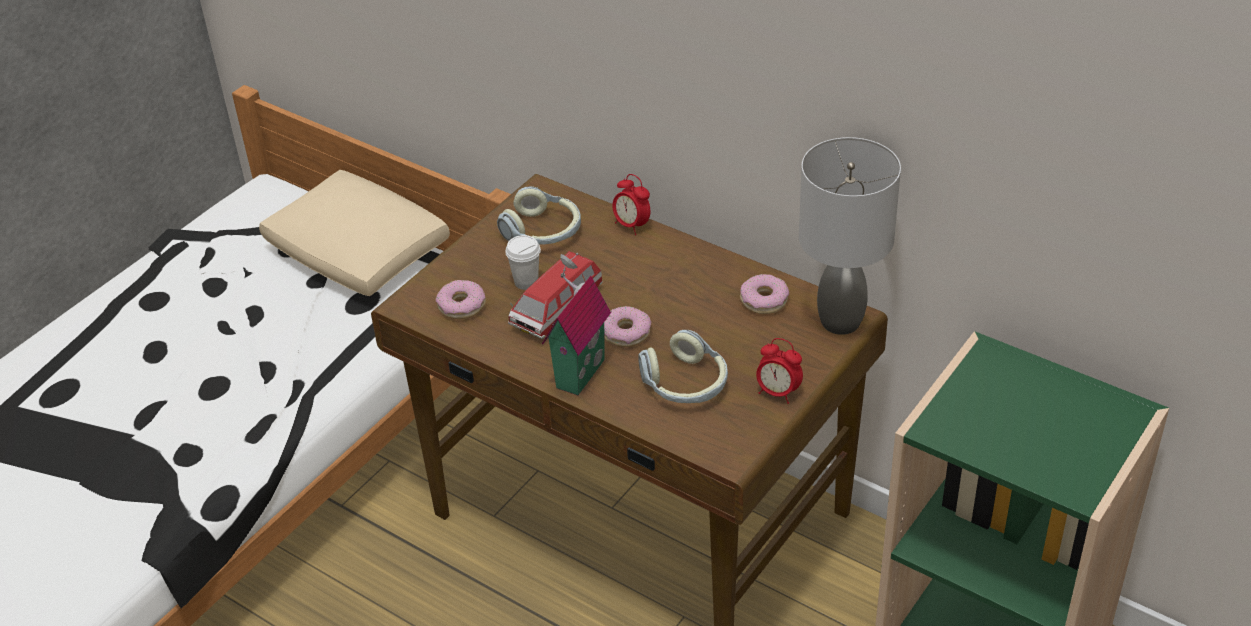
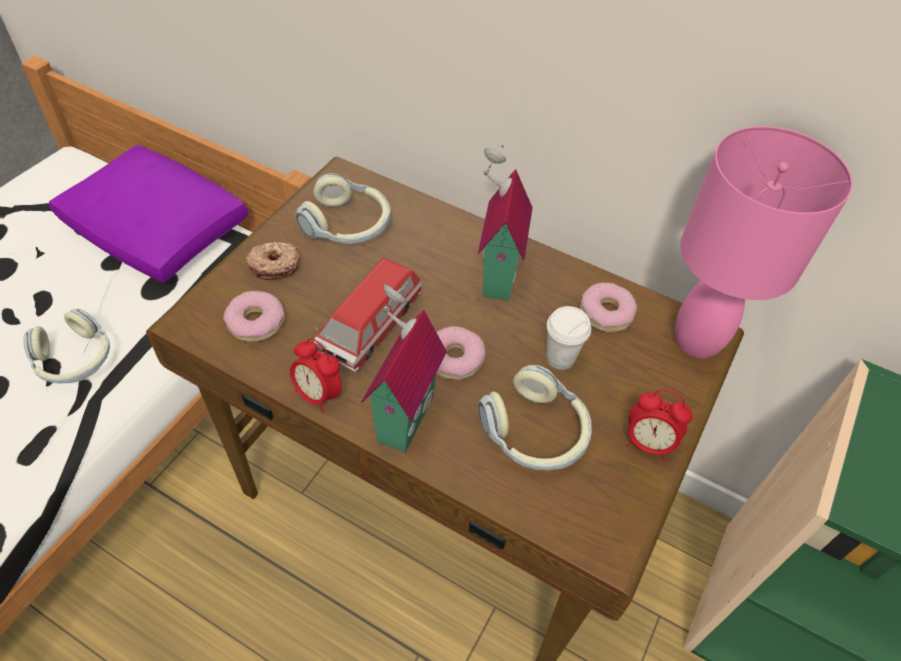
camera: 10 degrees left, 10 degrees up
beige pillow [259,170,450,296] -> purple pillow [49,145,248,283]
white cup [505,235,541,290] -> white cup moved to [546,306,591,370]
alarm clock [612,174,650,235] -> alarm clock moved to [290,338,342,413]
grey table lamp [799,137,901,335] -> pink table lamp [675,126,853,359]
none -> headphones [23,309,110,384]
none -> donut [245,241,300,280]
none -> toy house [478,145,533,301]

